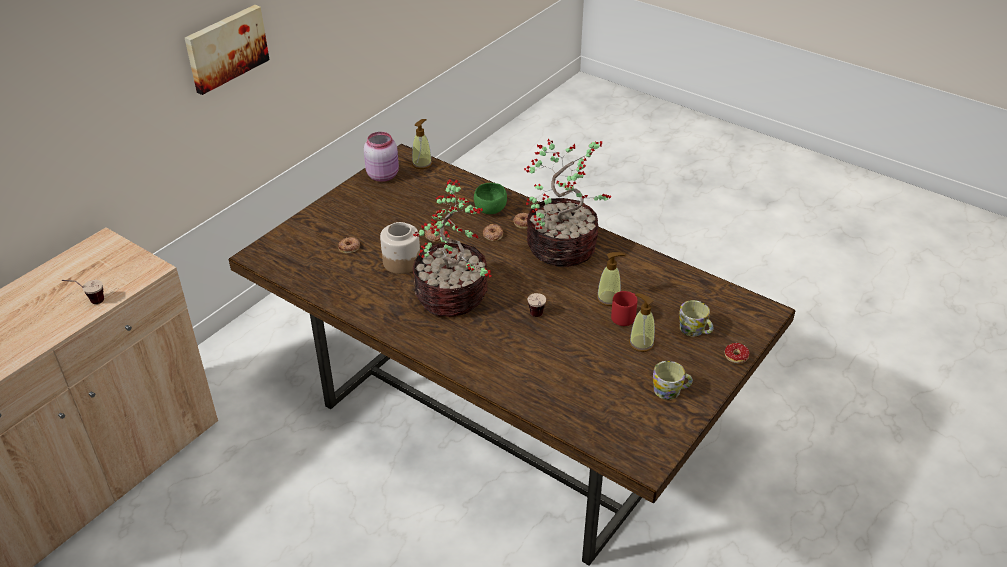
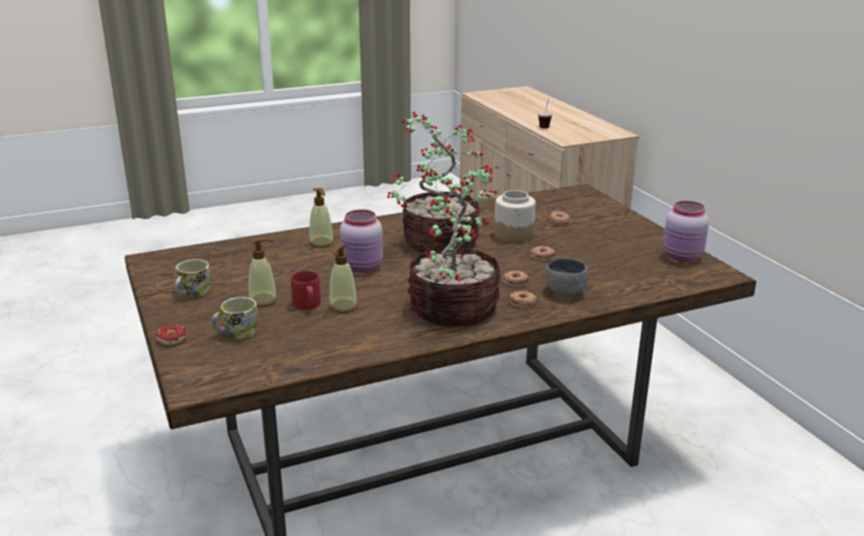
camera: 120 degrees right, 15 degrees down
picture [185,5,269,95] -> none
soap dispenser [412,119,432,169] -> soap dispenser moved to [309,188,334,248]
green bowl [474,183,507,214] -> grey bowl [545,258,589,296]
cup [528,293,546,317] -> pink jar [340,209,383,273]

